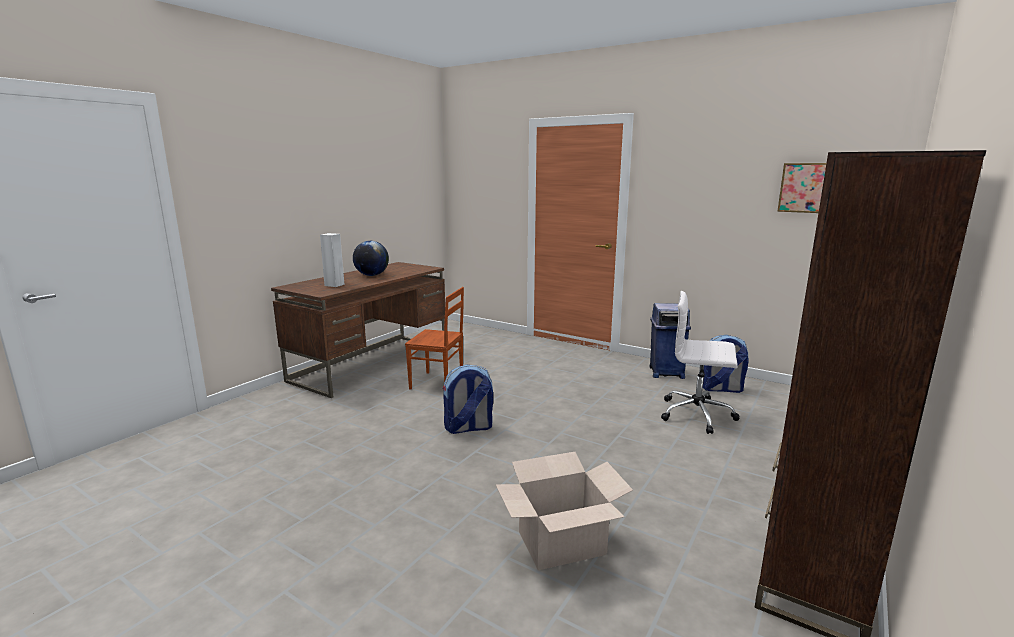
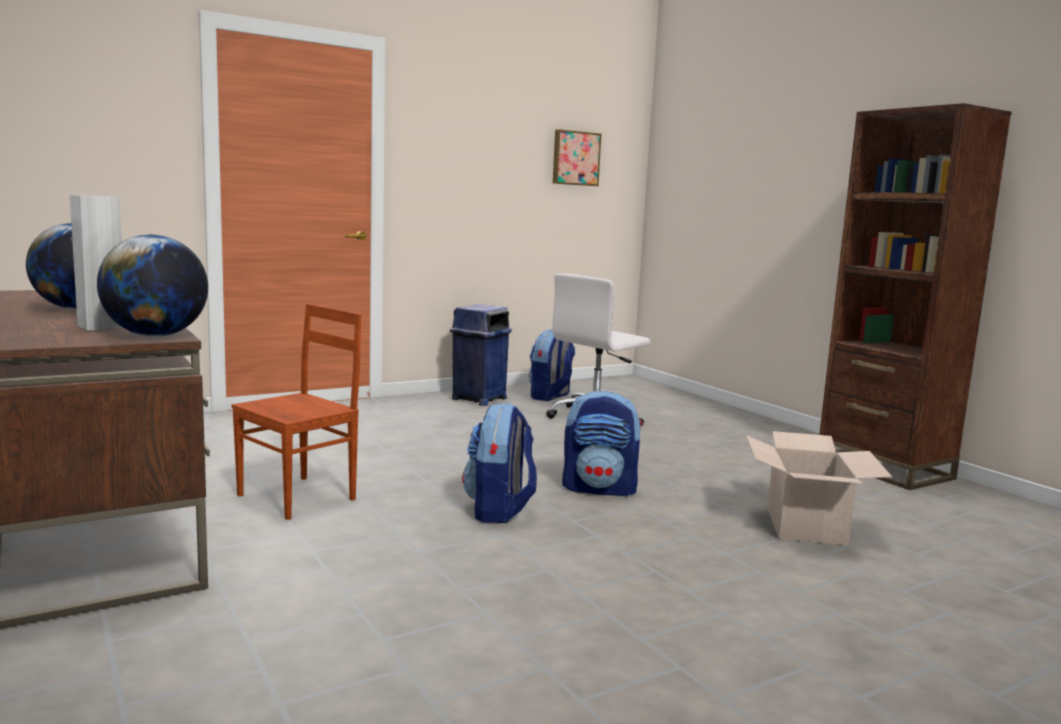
camera: 65 degrees left, 5 degrees down
none -> globe [97,234,208,337]
none -> backpack [562,390,643,497]

